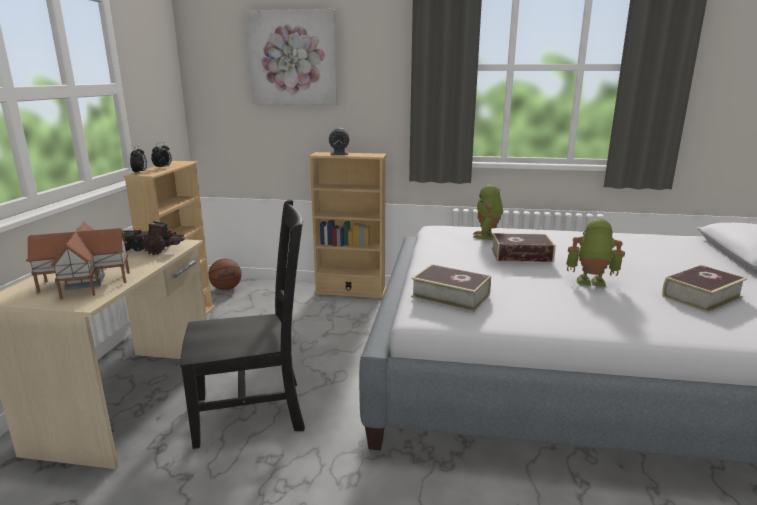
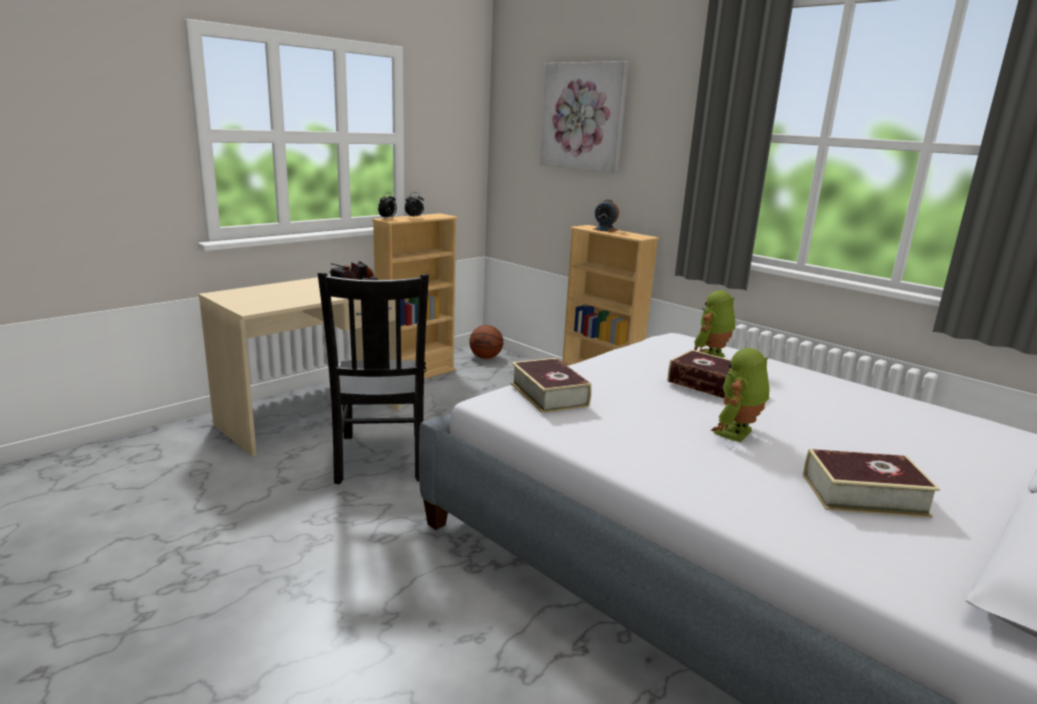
camera: 35 degrees right, 0 degrees up
toy house [26,222,130,299] -> none
black chair [180,199,305,449] -> black chair turned 60 degrees clockwise [318,273,429,484]
toy robot [566,219,625,287] -> toy robot turned 105 degrees counterclockwise [710,348,769,442]

